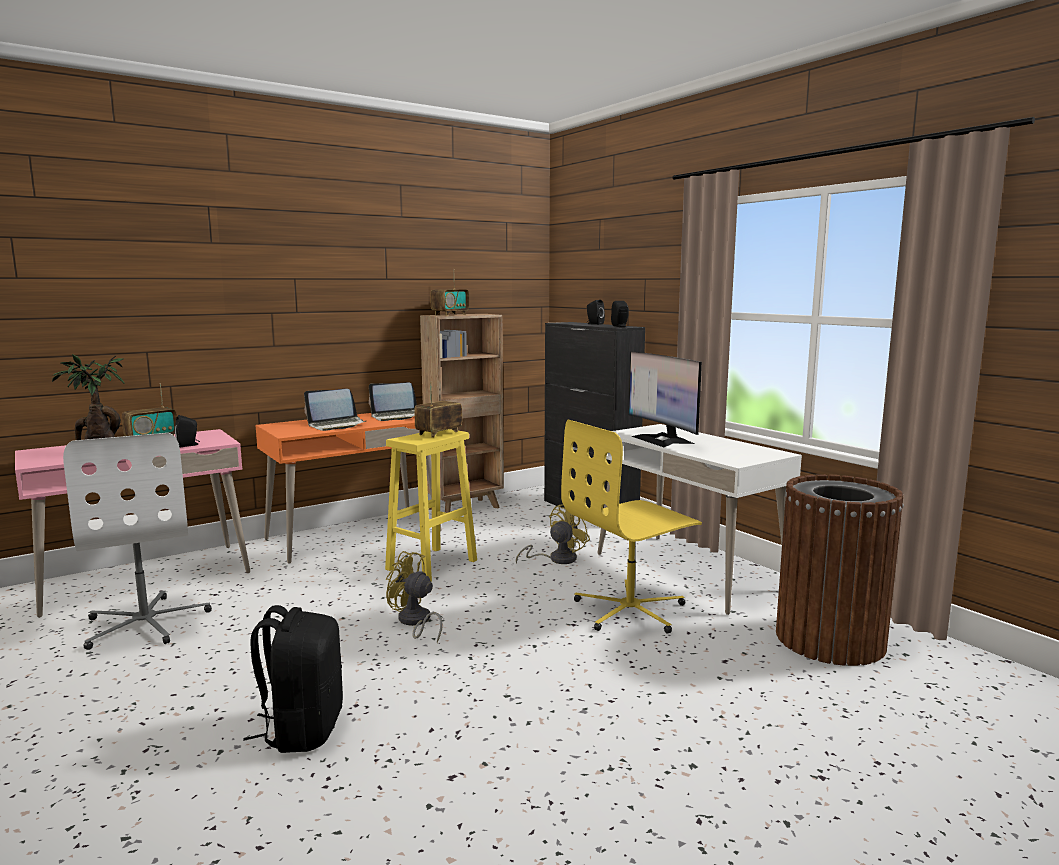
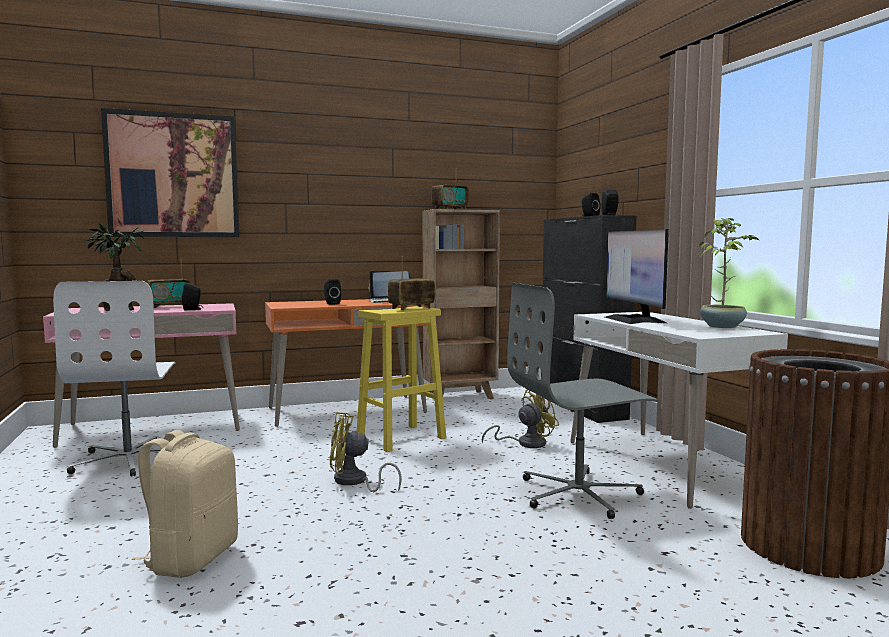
camera: 15 degrees right, 5 degrees down
black backpack [243,605,343,753] -> beige backpack [132,430,238,578]
laptop [304,389,366,431] -> black speaker [324,279,341,305]
yellow fan [386,551,442,643] -> yellow fan turned 45 degrees counterclockwise [330,412,402,492]
yellow office chair [561,420,702,634] -> grey office chair [507,283,658,519]
none -> picture [101,108,239,237]
none -> potted plant [700,218,759,328]

